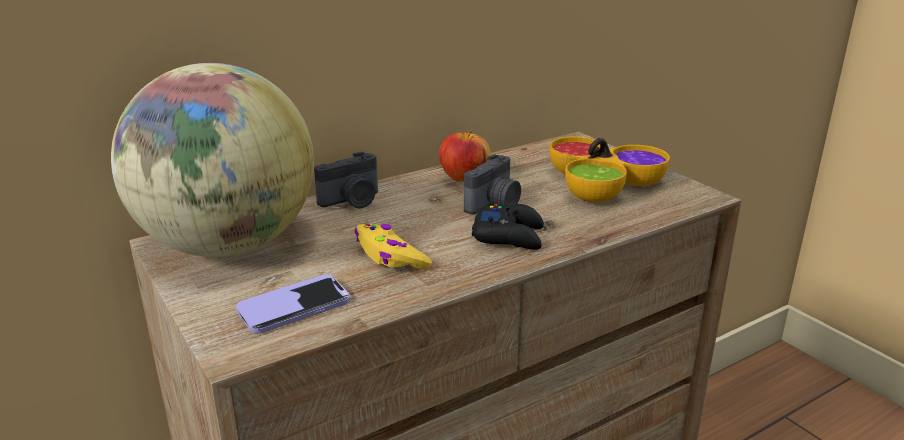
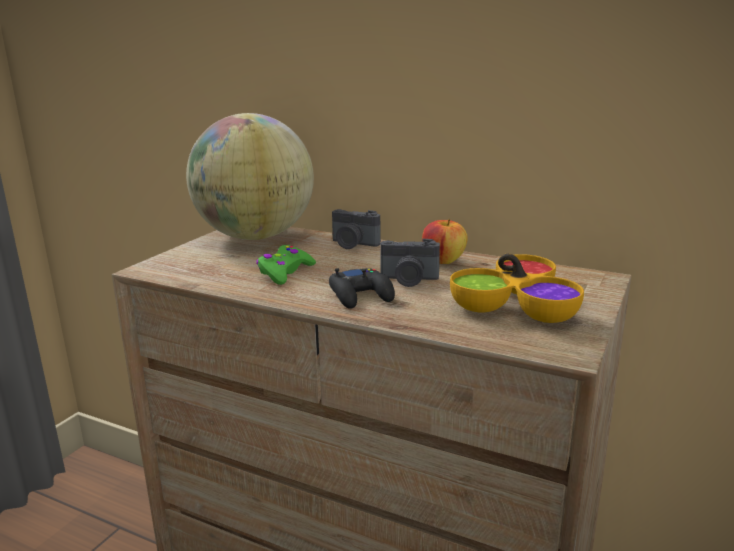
camera: 60 degrees right, 5 degrees down
phone [236,274,350,334] -> none
yellow game controller [355,224,432,269] -> green game controller [256,245,316,285]

